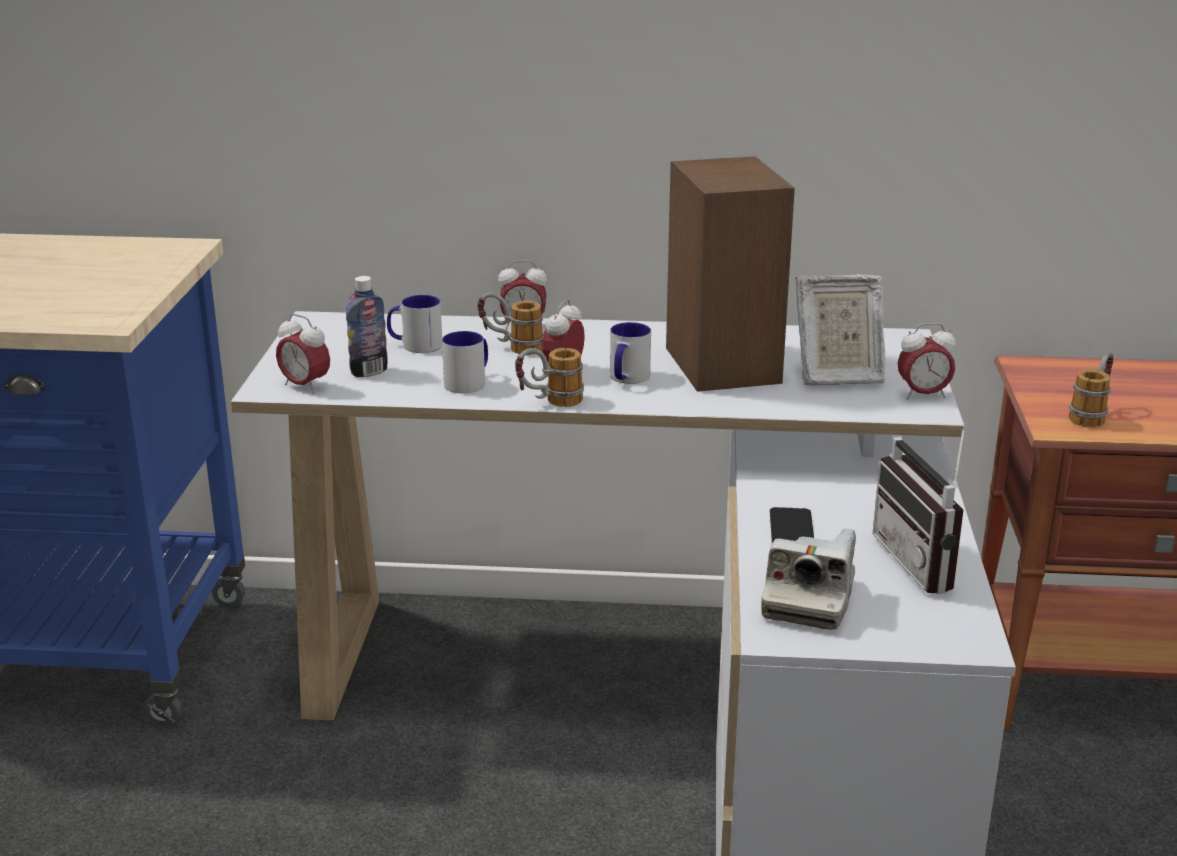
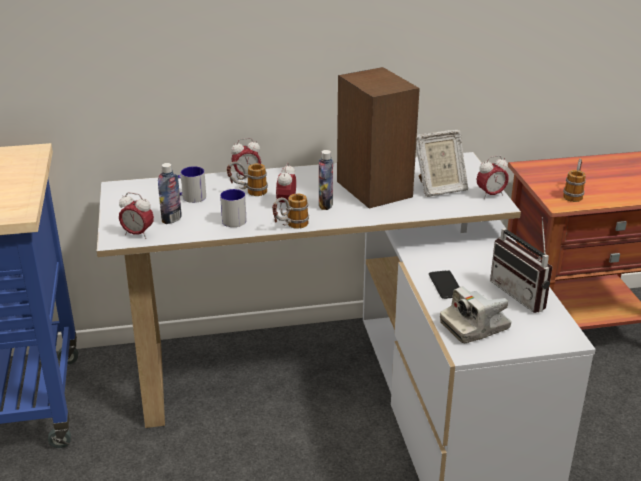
camera: 15 degrees left, 5 degrees up
mug [610,322,651,384] -> bottle [319,150,333,210]
camera [761,528,856,630] -> camera turned 60 degrees clockwise [440,286,512,343]

